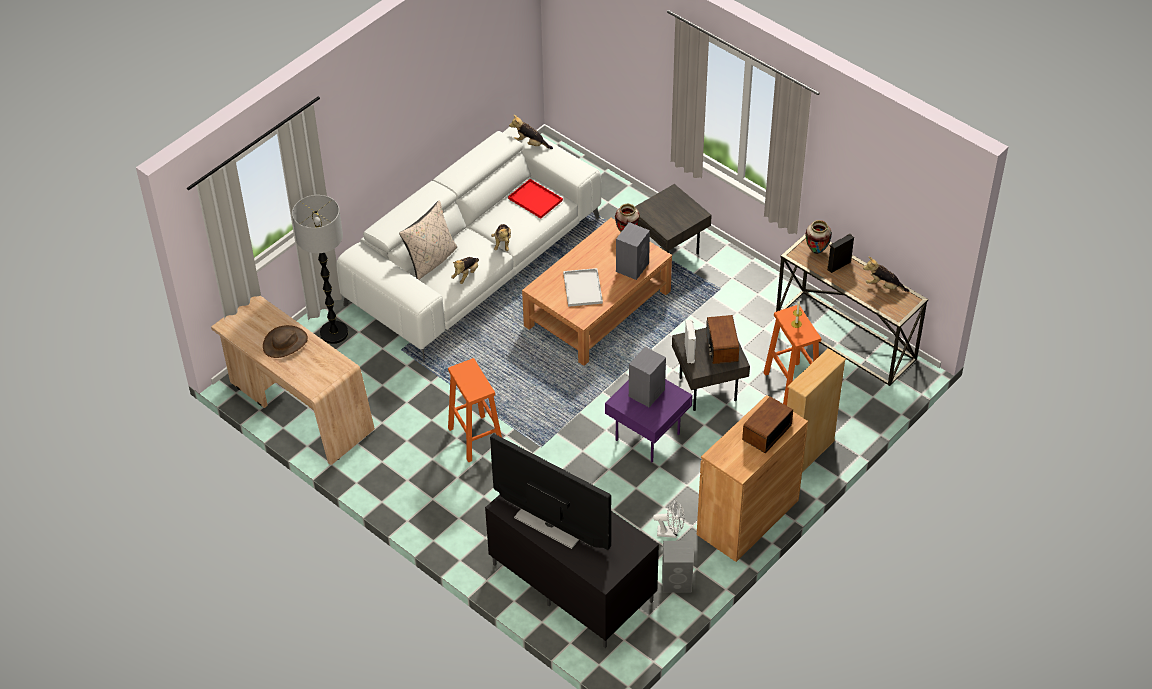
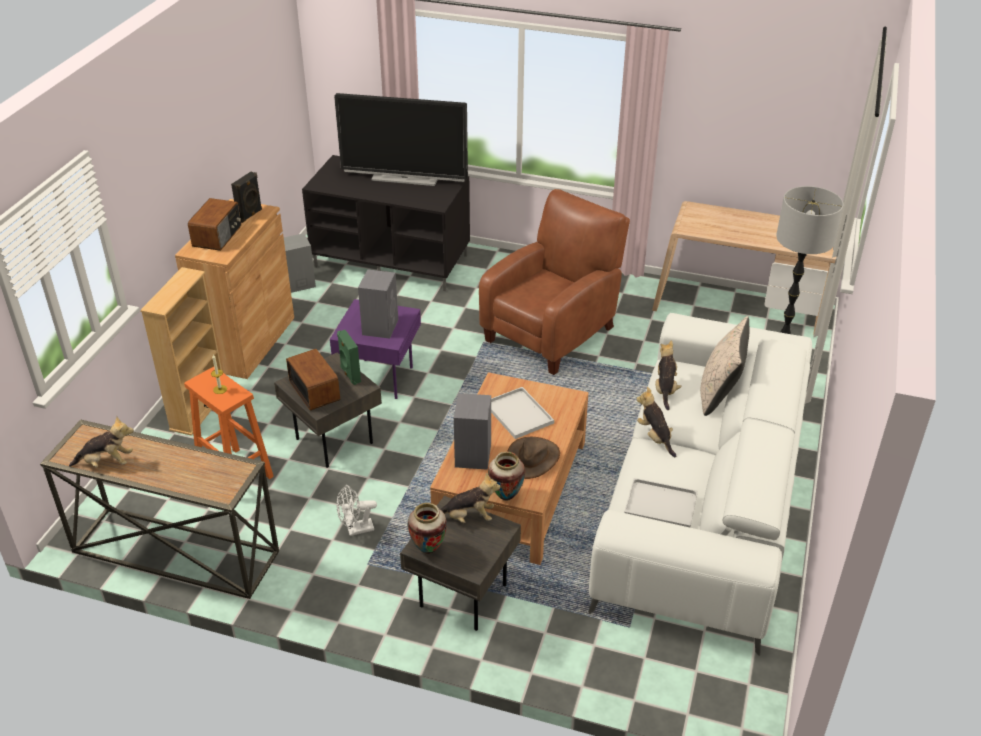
camera: 155 degrees right, 10 degrees down
brown hat [263,325,308,358] -> brown hat moved to [507,437,560,479]
orange stool [448,358,502,463] -> brown armchair [479,189,630,375]
red tray [508,179,563,218] -> white tray [624,478,698,527]
plush toy [509,115,553,149] -> plush toy moved to [440,472,500,523]
white fan [653,500,685,538] -> white fan moved to [337,485,377,536]
white speaker [685,319,696,363] -> green speaker [337,330,361,385]
vase [806,220,832,254] -> vase moved to [407,503,447,554]
black speaker [827,234,854,273] -> black speaker moved to [231,172,262,223]

